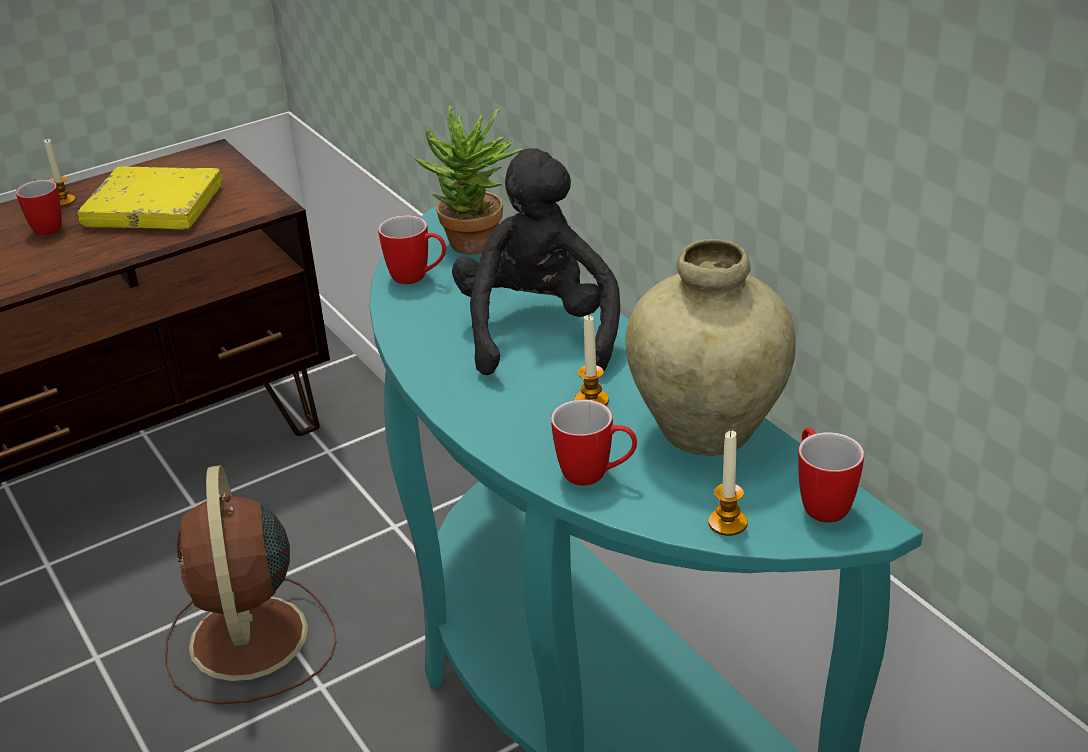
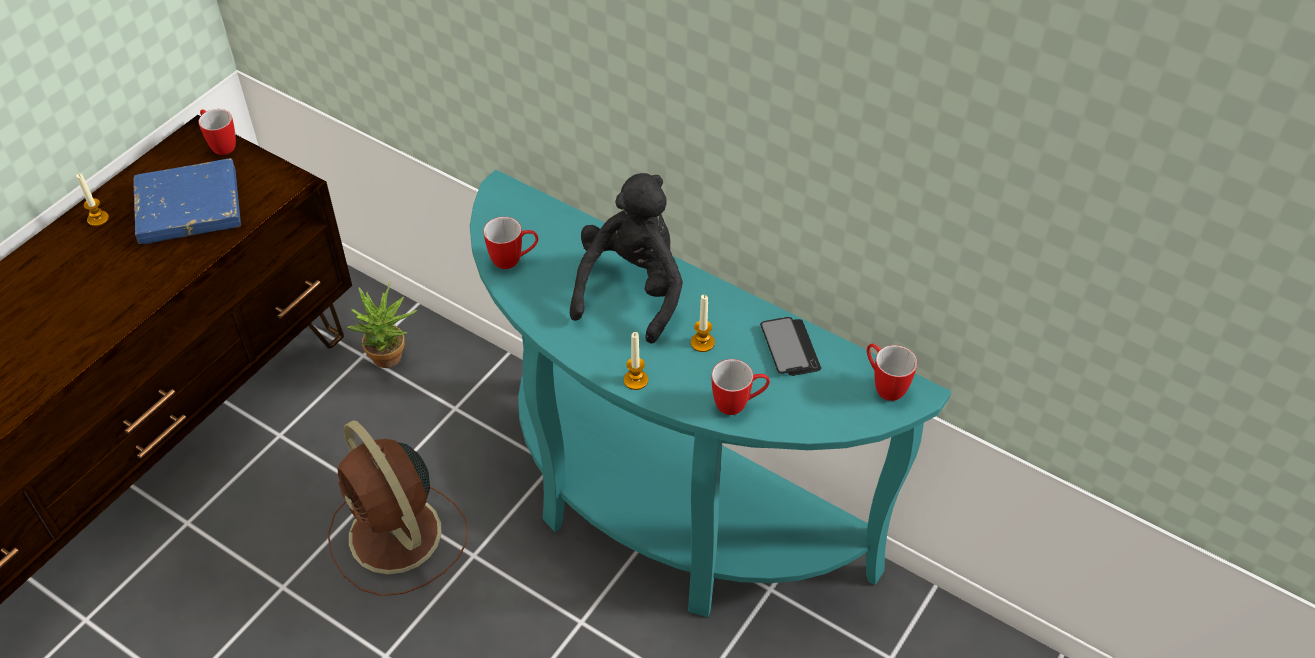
camera: 25 degrees left, 15 degrees up
mug [16,179,62,235] -> mug moved to [198,109,236,155]
yellow book [78,166,222,229] -> blue book [133,158,241,244]
potted plant [415,105,524,255] -> potted plant moved to [347,281,417,368]
black plush toy [452,148,620,375] -> black plush toy turned 45 degrees clockwise [570,173,683,344]
beige vase [625,239,796,456] -> phone [760,317,821,376]
candle [708,431,747,536] -> candle moved to [624,332,648,390]

